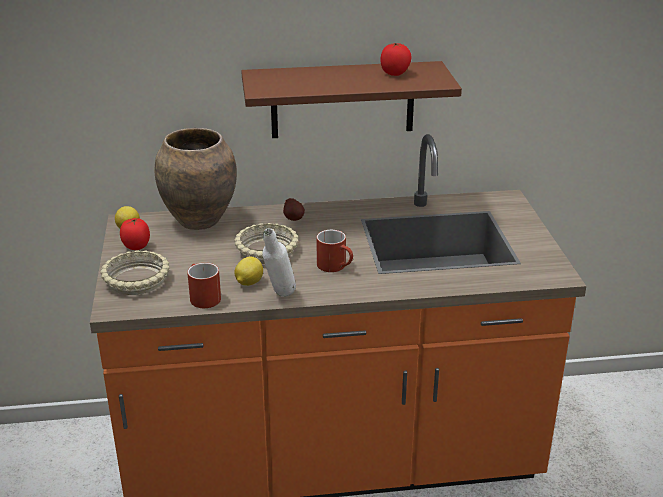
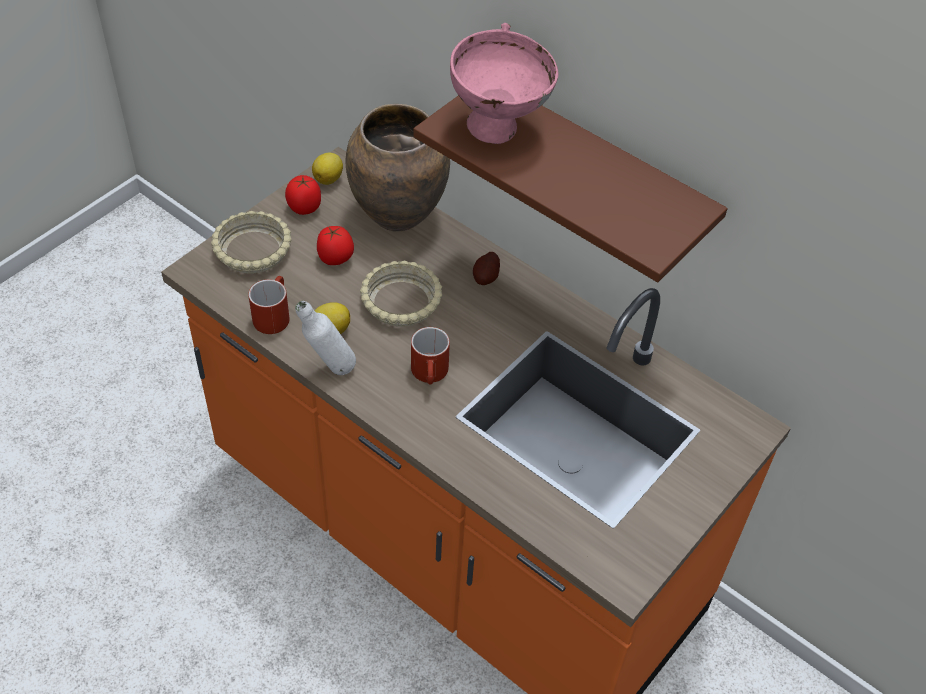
camera: 45 degrees right, 20 degrees up
tomato [380,43,412,76] -> tomato moved to [317,226,354,265]
none -> pink bowl [450,23,558,144]

